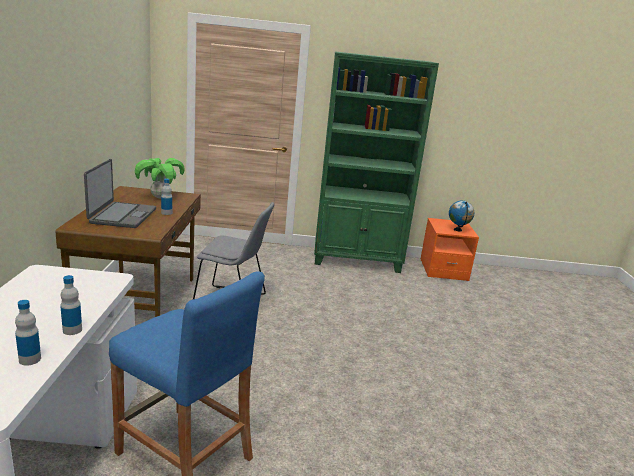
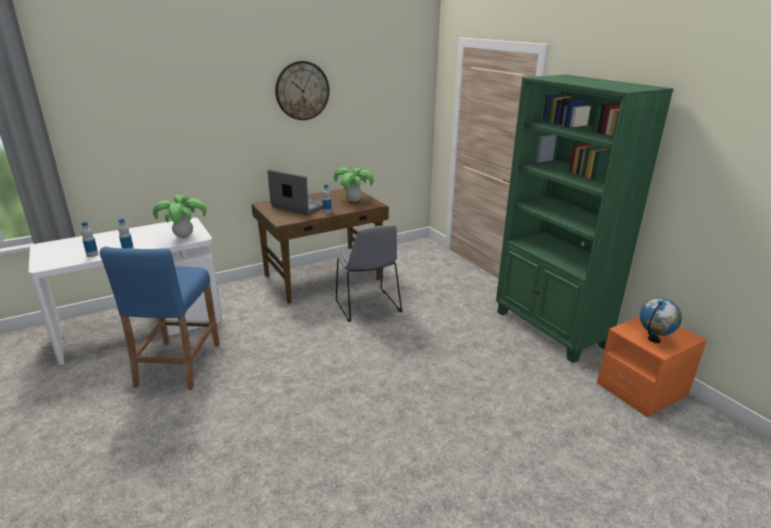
camera: 60 degrees right, 5 degrees up
laptop [84,159,156,228] -> laptop turned 120 degrees counterclockwise [268,169,323,215]
none -> potted plant [153,195,207,238]
none -> wall clock [275,61,329,120]

